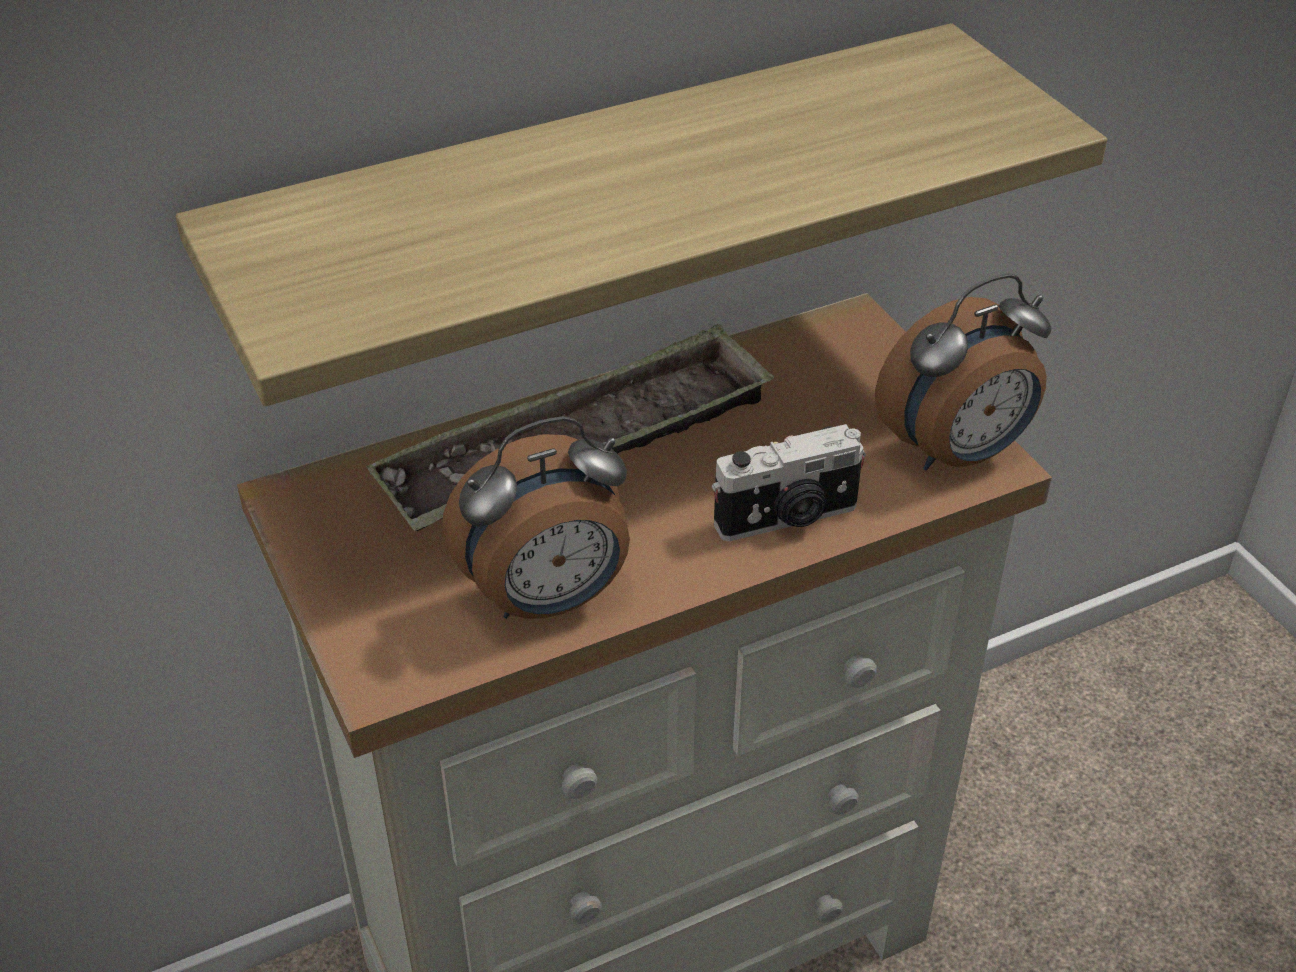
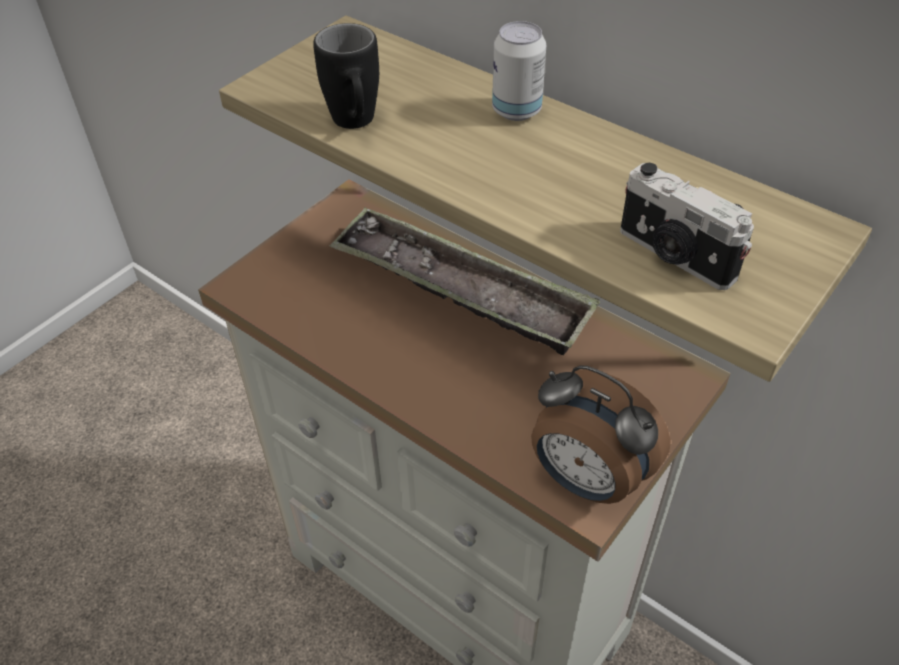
camera: 65 degrees right, 5 degrees up
alarm clock [442,416,630,619] -> none
camera [712,424,866,541] -> camera moved to [620,163,754,290]
none -> black mug [313,23,379,129]
none -> can [492,21,546,121]

